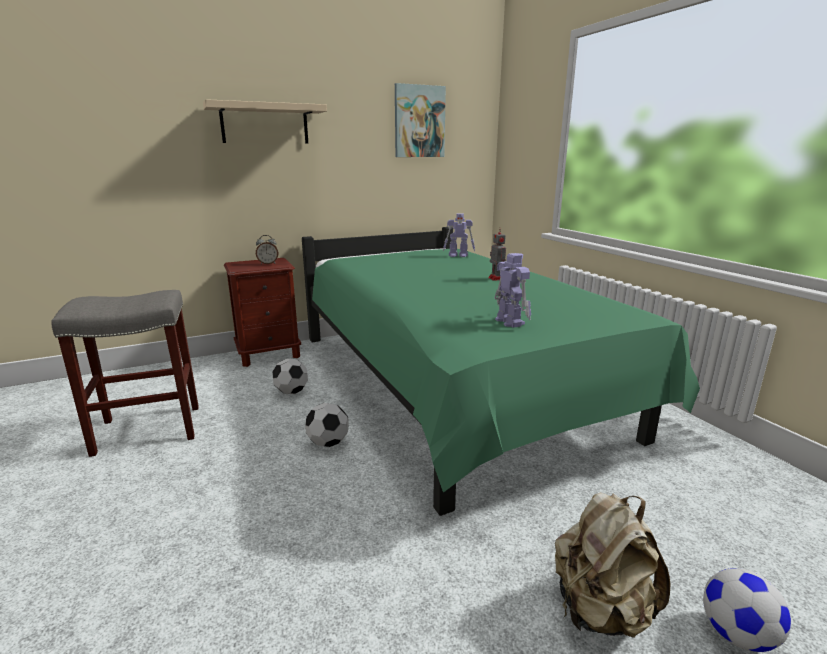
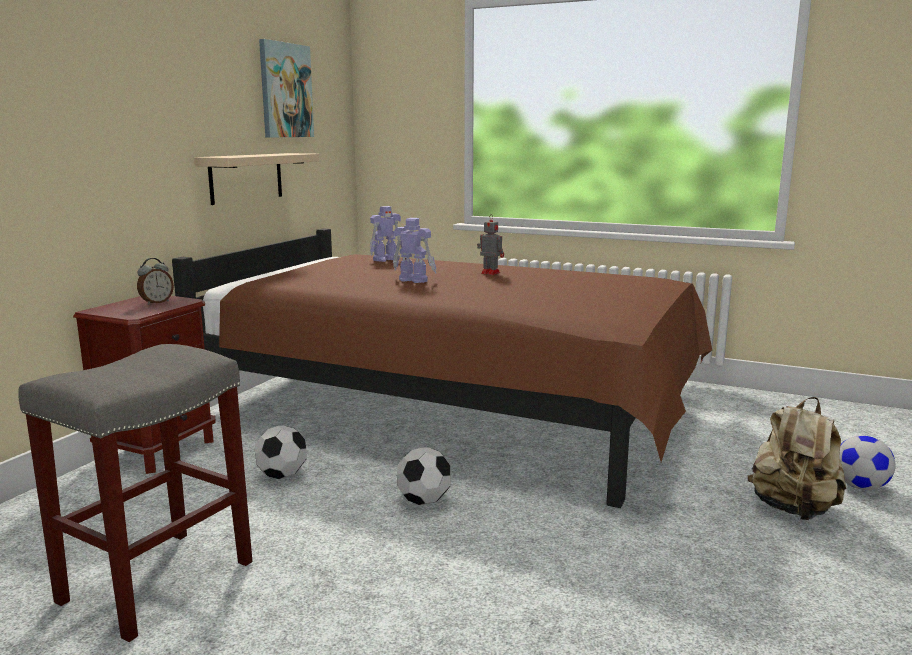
camera: 40 degrees left, 5 degrees down
beige shelf [203,99,327,144] -> beige shelf moved to [194,153,319,205]
green bed [302,227,700,516] -> brown bed [172,229,712,508]
toy robot [494,253,531,328] -> toy robot moved to [393,218,436,283]

